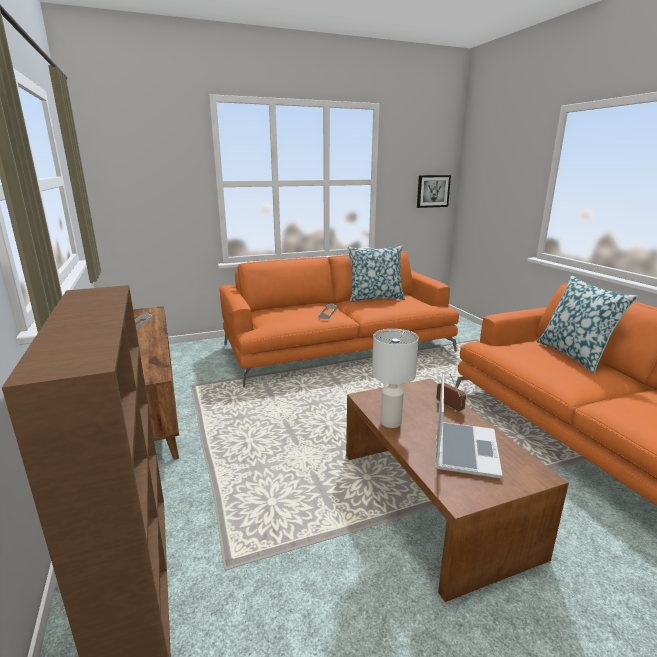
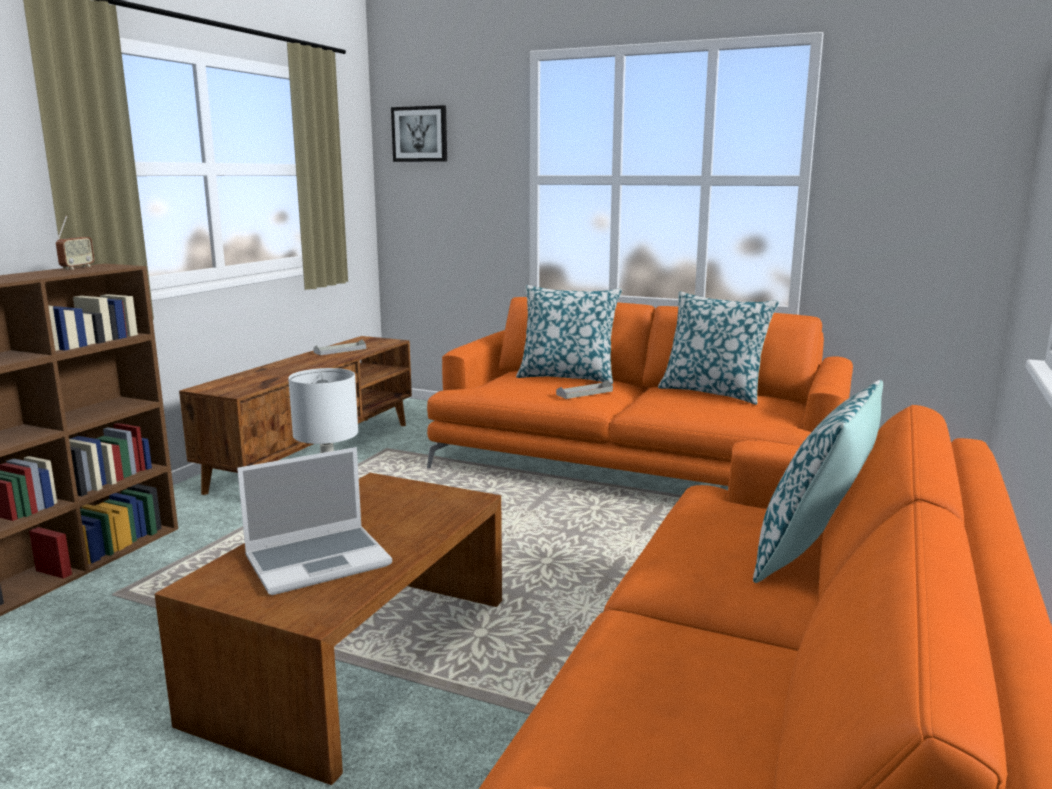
camera: 45 degrees right, 5 degrees down
picture [417,175,451,208] -> picture moved to [391,105,447,162]
radio [436,374,466,412] -> radio moved to [56,216,95,270]
none -> pillow [516,285,622,384]

